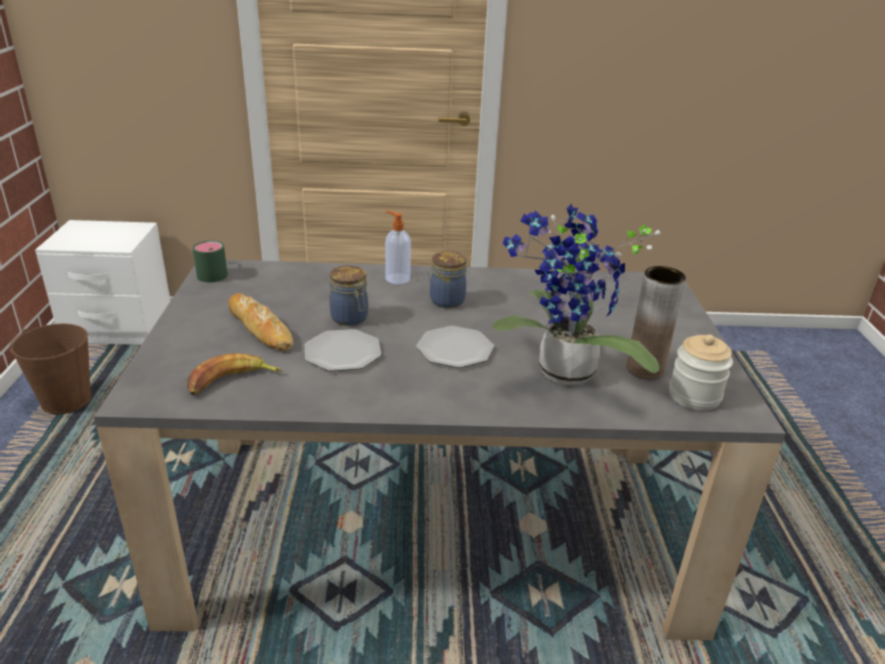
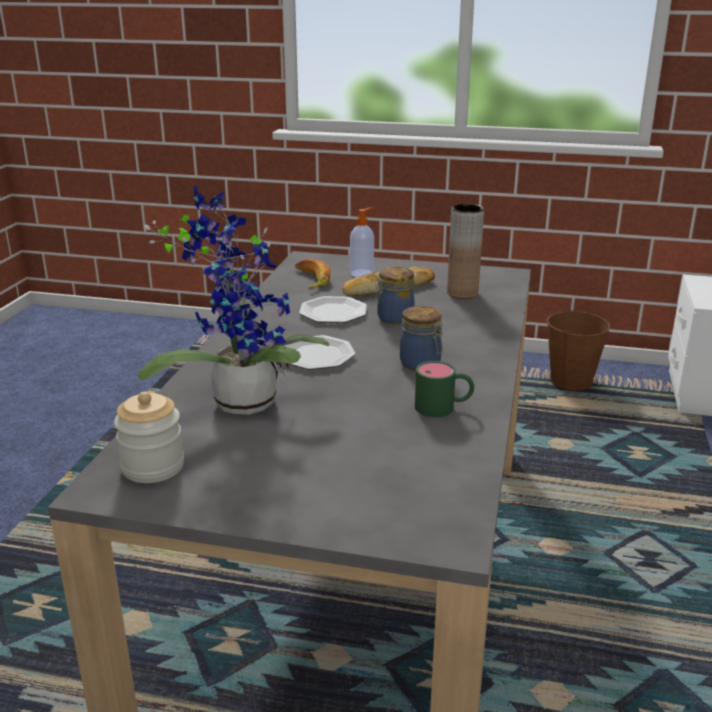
camera: 105 degrees right, 5 degrees down
green mug [193,241,228,282] -> green mug moved to [415,361,474,417]
soap dispenser [385,211,411,284] -> soap dispenser moved to [350,207,374,277]
brown vase [626,266,686,379] -> brown vase moved to [447,204,484,299]

